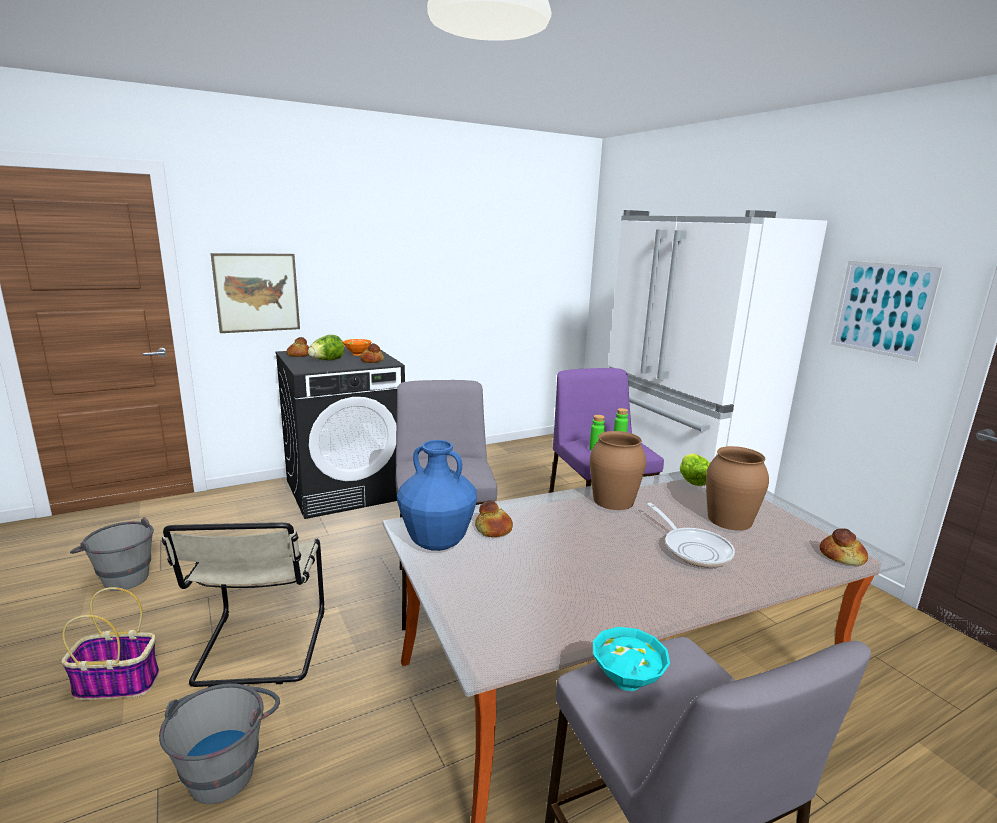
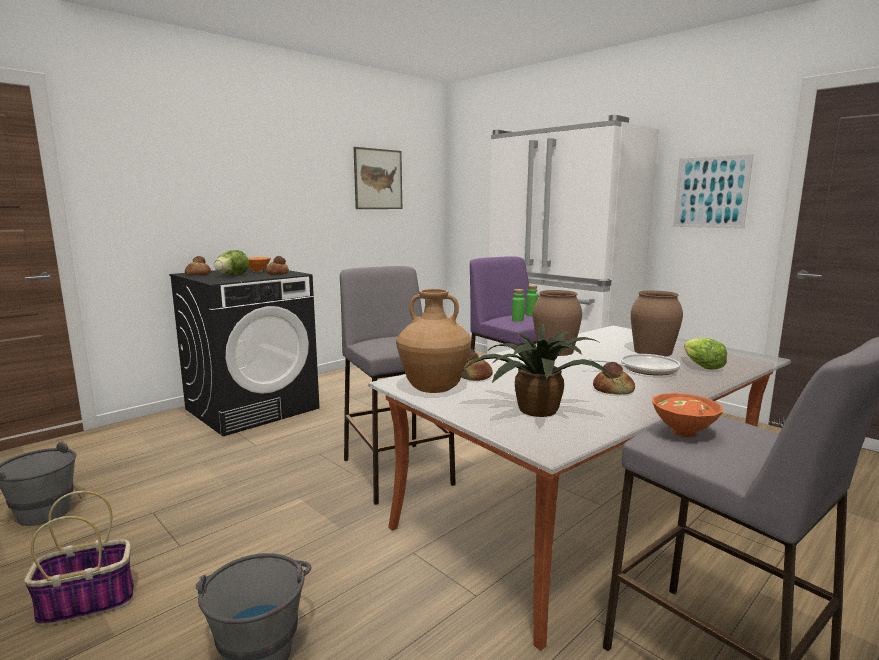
camera: 15 degrees left, 5 degrees down
beige chair [162,522,325,687] -> none
picture [211,253,300,333] -> picture moved to [354,147,402,209]
blue vase [397,440,477,551] -> brown vase [396,289,471,393]
turquoise bowl [593,627,670,691] -> orange bowl [652,393,723,437]
frying pan [647,503,735,567] -> frying pan turned 60 degrees counterclockwise [585,354,680,376]
lettuce [680,454,710,486] -> lettuce moved to [684,338,727,370]
bread [820,528,868,566] -> bread moved to [593,362,635,395]
none -> potted plant [460,324,613,417]

